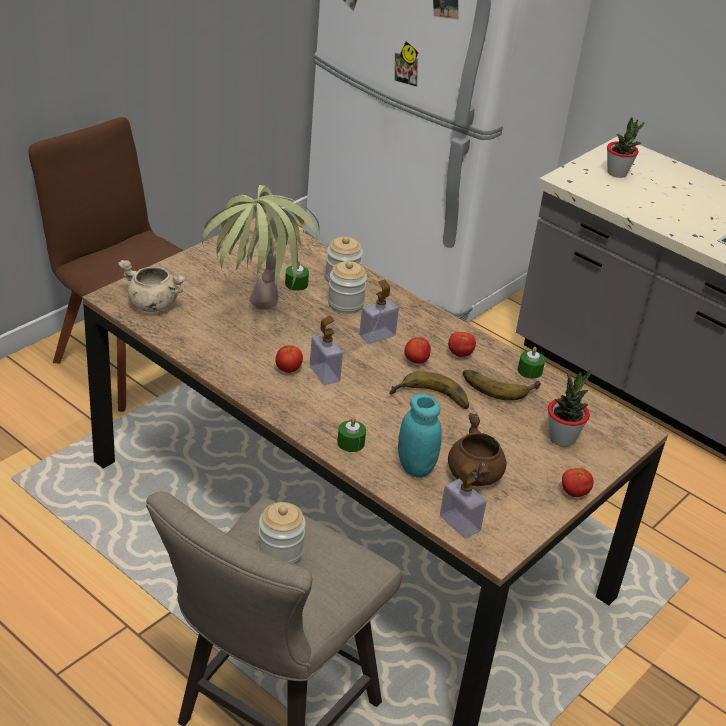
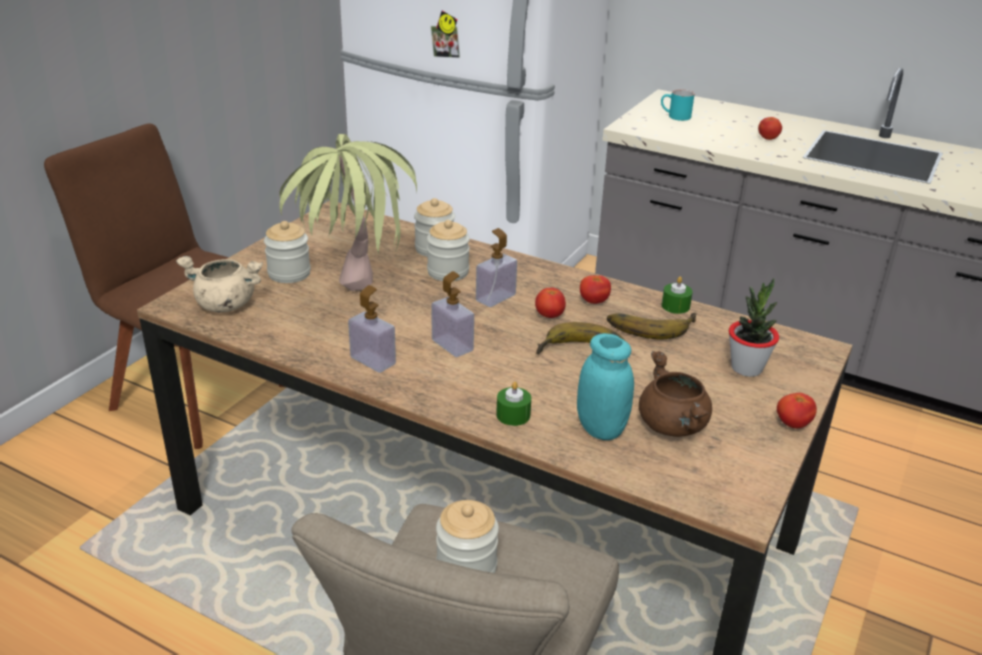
camera: 10 degrees left, 5 degrees down
tomato [275,345,303,373] -> tomato moved to [758,117,782,140]
green candle [285,261,309,291] -> none
soap dispenser [440,462,486,539] -> soap dispenser moved to [348,285,396,373]
potted plant [607,117,644,178] -> turquoise mug [661,89,695,121]
none -> jar [264,221,311,283]

